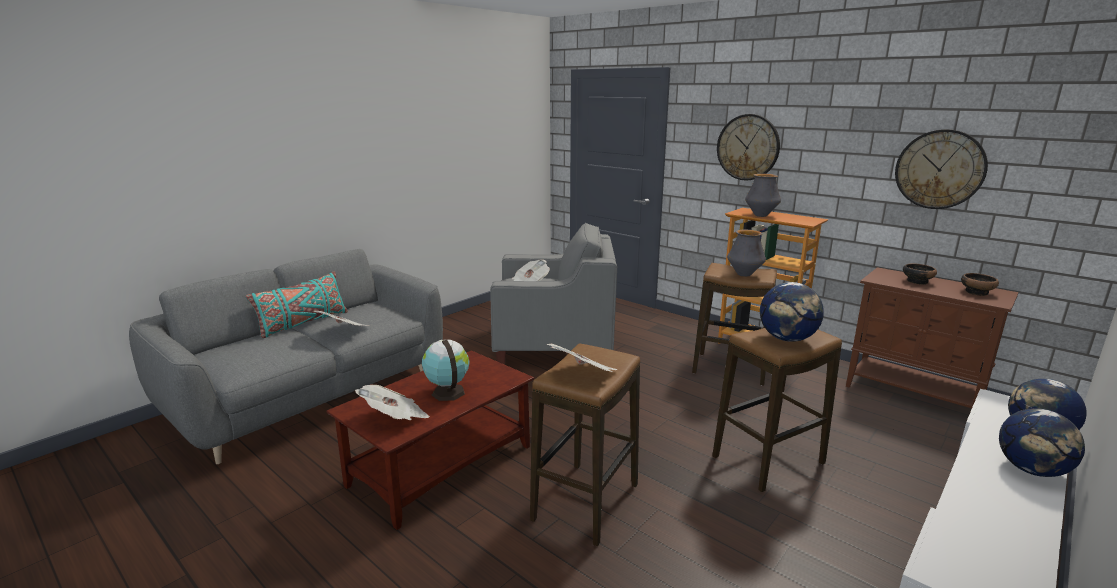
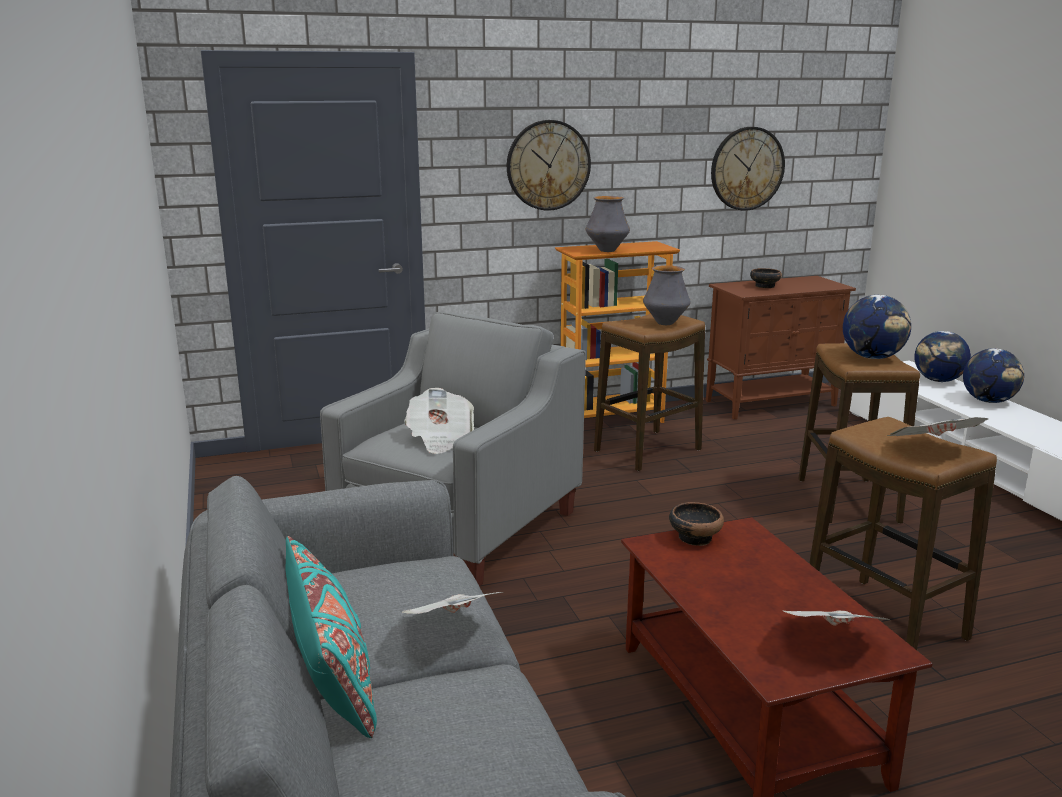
camera: 60 degrees left, 0 degrees up
globe [422,340,470,401] -> none
bowl [961,273,999,296] -> bowl moved to [669,502,724,546]

